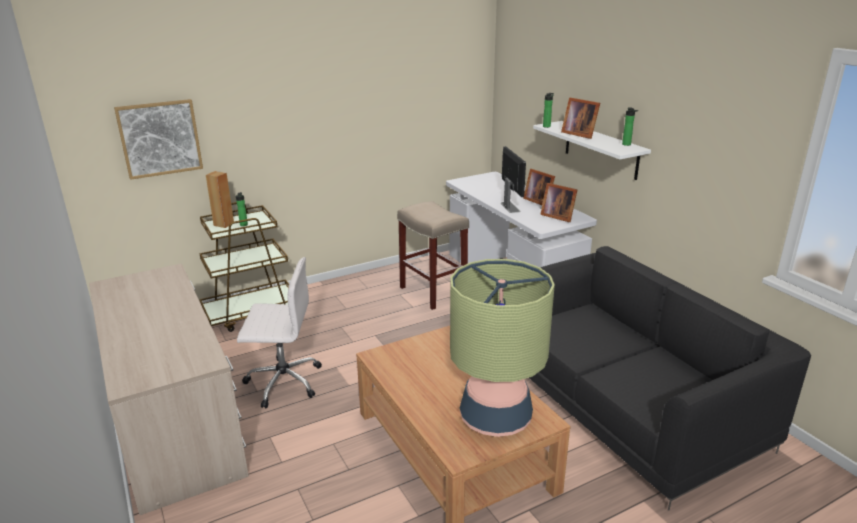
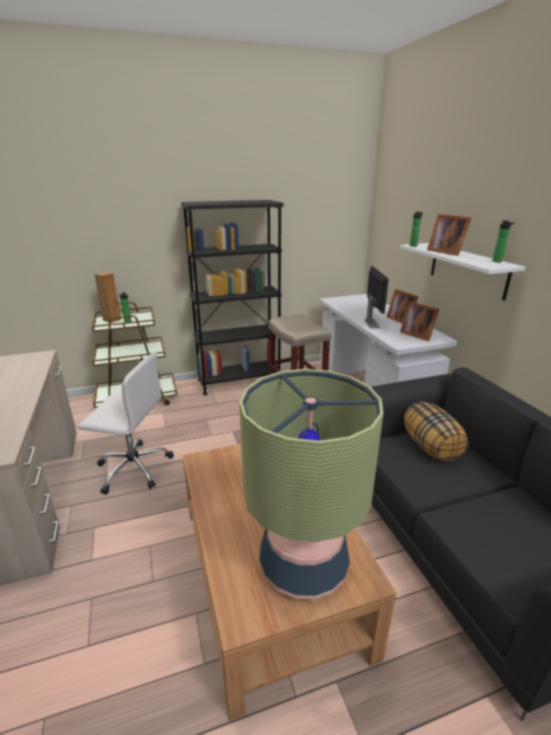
camera: 10 degrees right, 0 degrees up
picture [114,99,203,180] -> none
none -> black bookcase [181,200,284,395]
none -> pillow [404,402,469,462]

